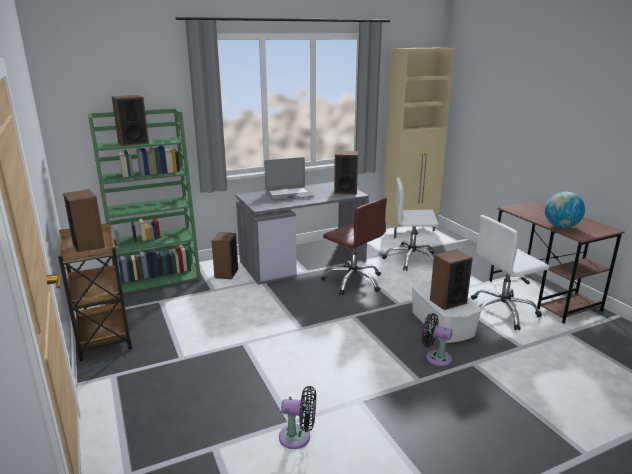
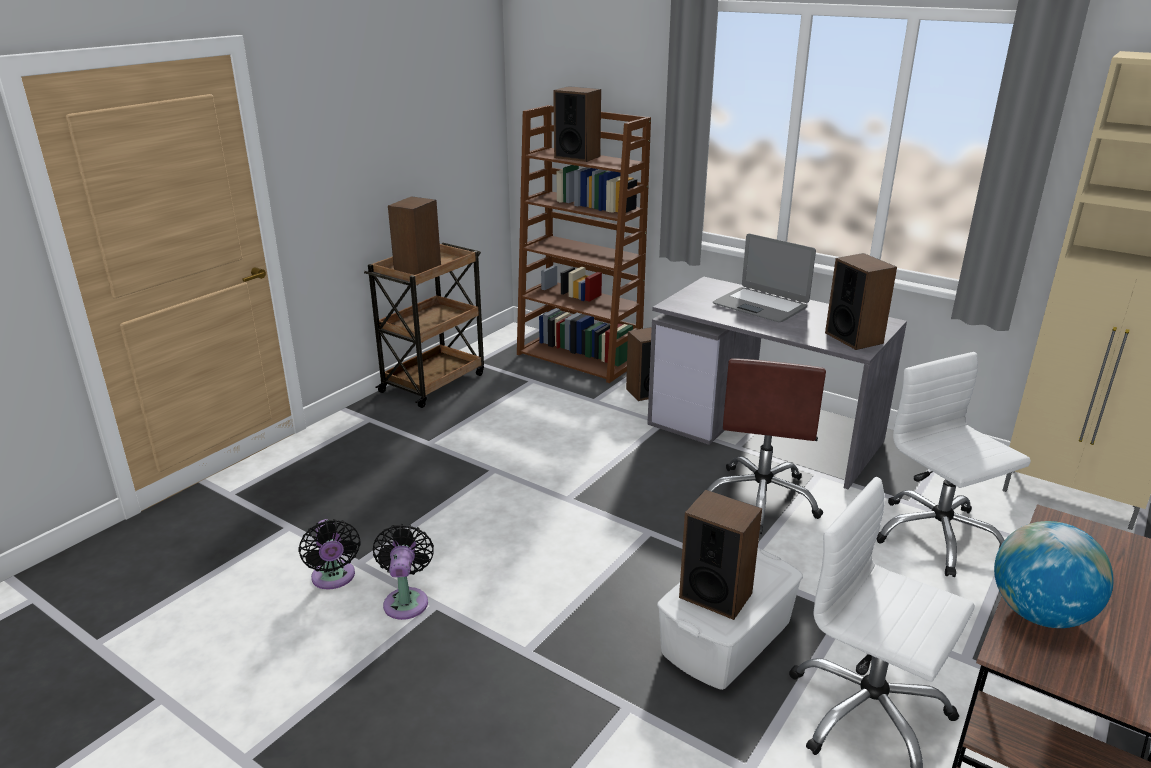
camera: 60 degrees right, 5 degrees up
green bookcase [88,108,201,293] -> brown bookcase [517,105,651,383]
black fan [422,313,452,366] -> black fan moved to [373,524,434,620]

